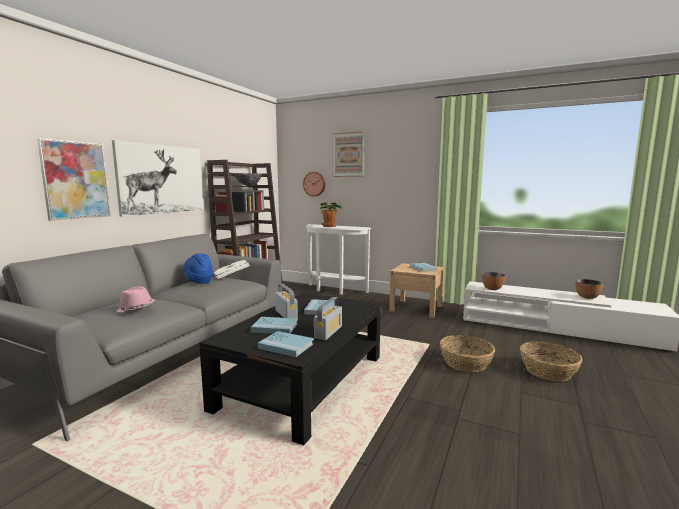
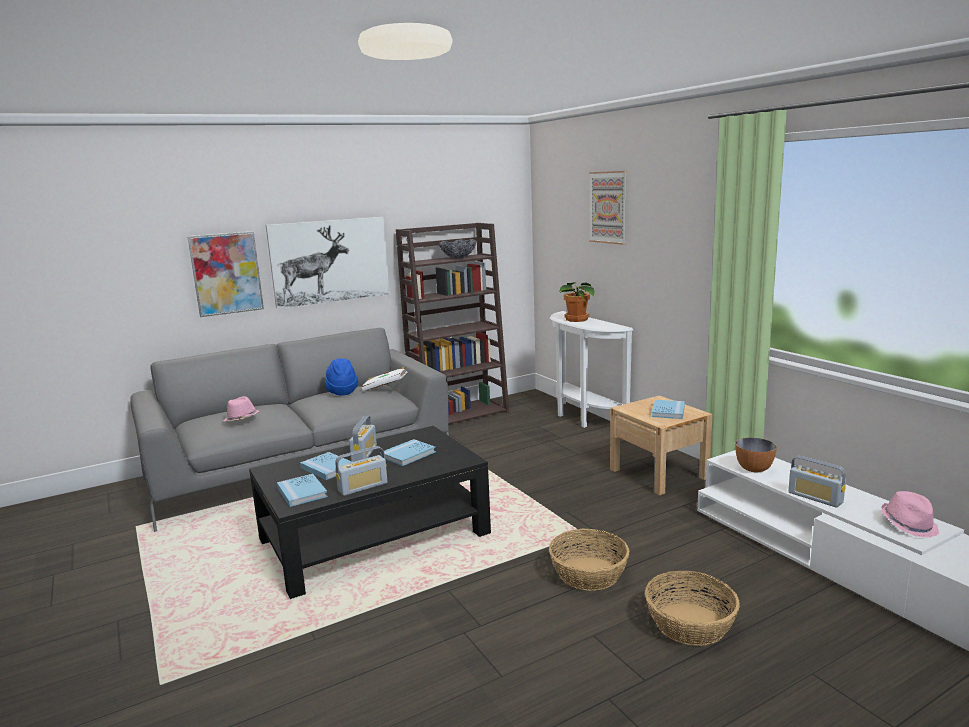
camera: 35 degrees right, 5 degrees up
wall clock [303,172,325,196] -> none
bowl [576,279,603,299] -> pink hat [881,491,939,538]
none -> radio [788,456,846,508]

